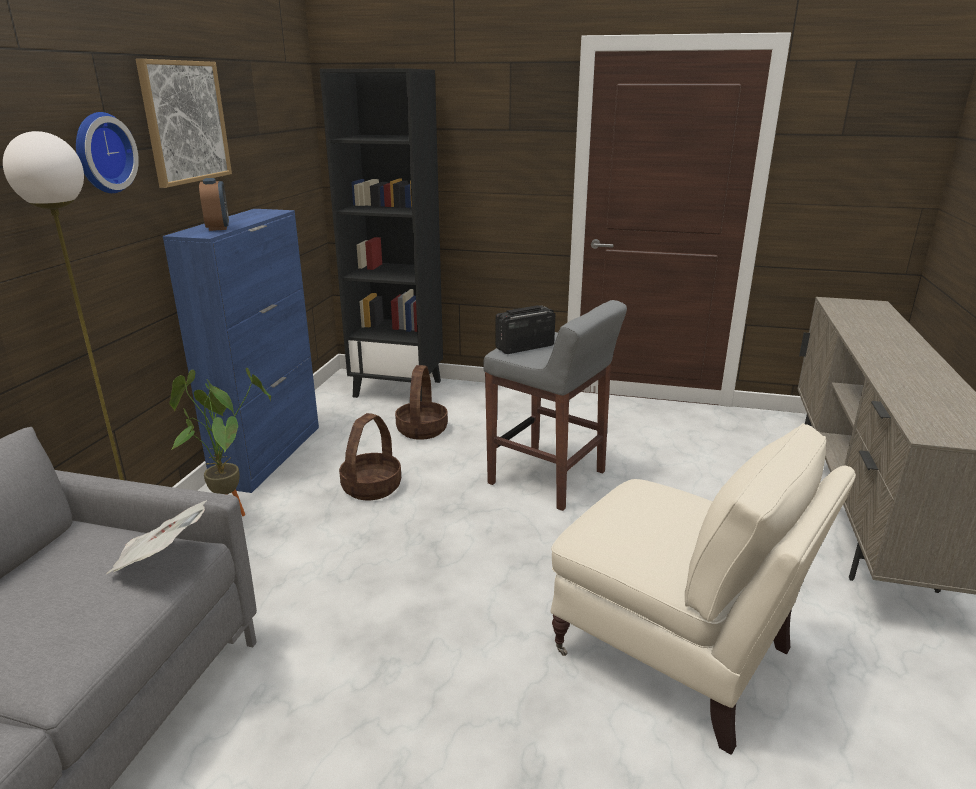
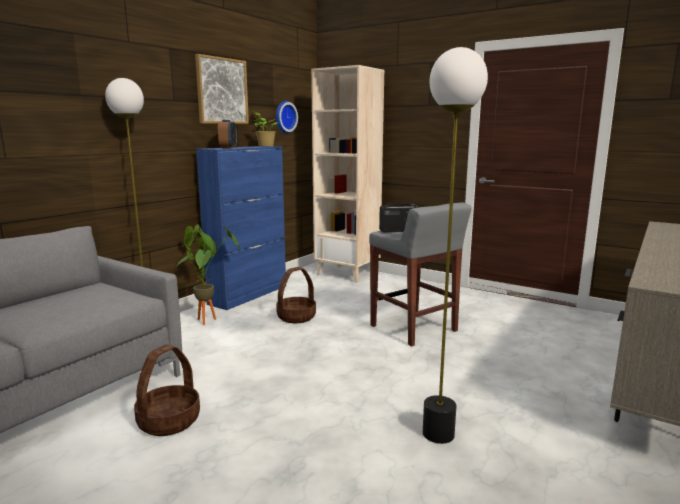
camera: 20 degrees right, 10 degrees down
wall clock [76,112,139,193] -> wall clock moved to [276,101,298,133]
newspaper [107,500,207,574] -> none
black bookcase [320,68,443,402] -> beige bookcase [311,65,384,283]
basket [395,365,448,440] -> basket moved to [134,345,200,436]
beige armchair [551,423,856,755] -> floor lamp [423,47,488,444]
none -> potted plant [252,111,277,147]

